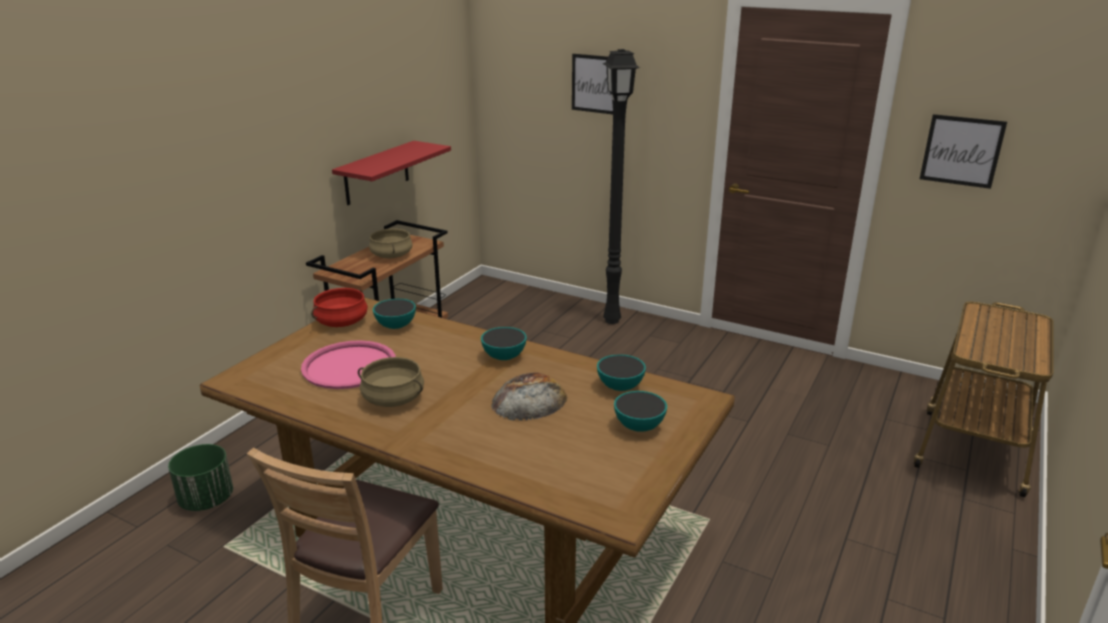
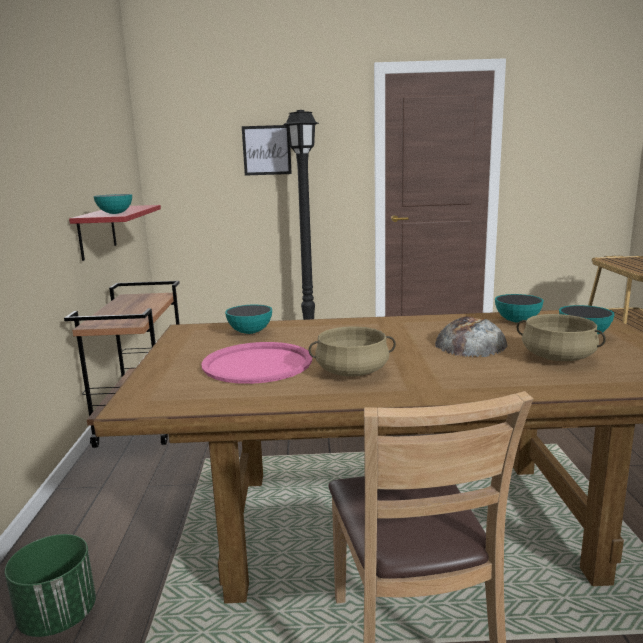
camera: 30 degrees left, 10 degrees down
red cooking pot [311,288,368,327] -> none
beige cooking pot [369,228,412,258] -> beige cooking pot moved to [516,314,606,361]
bowl [481,327,527,360] -> bowl moved to [93,194,132,214]
picture [920,114,1007,189] -> none

